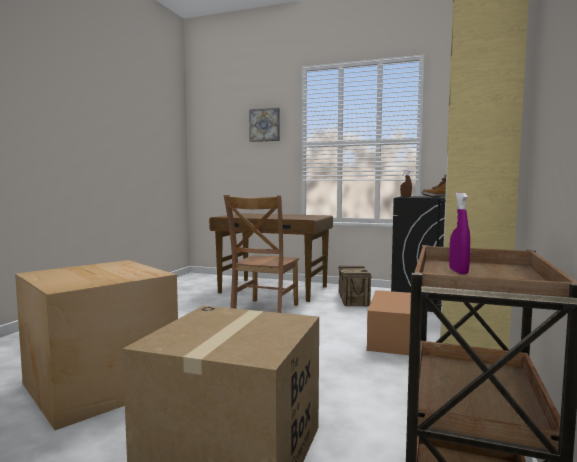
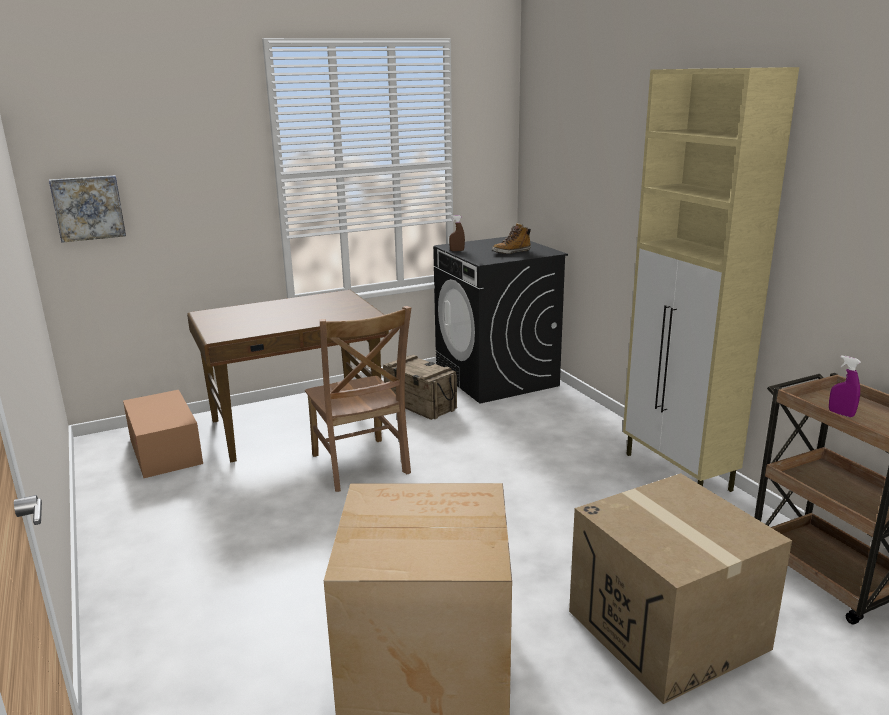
camera: 45 degrees left, 15 degrees up
picture [249,108,280,142] -> picture moved to [49,175,126,243]
cardboard box [367,290,411,355] -> cardboard box moved to [123,390,203,478]

